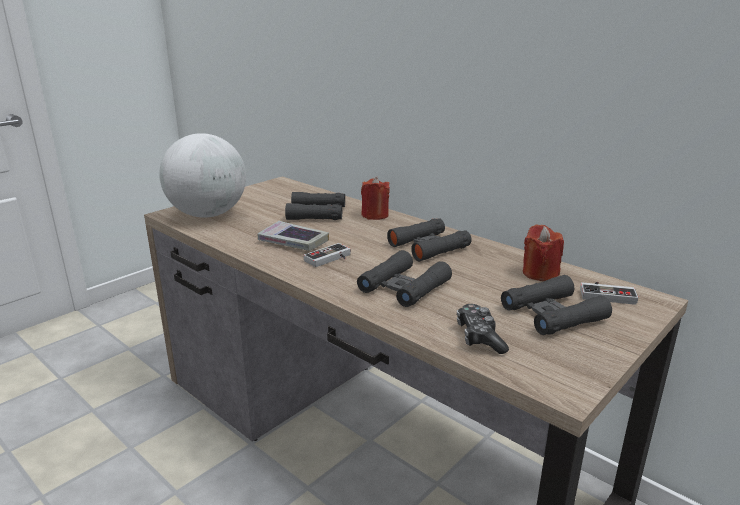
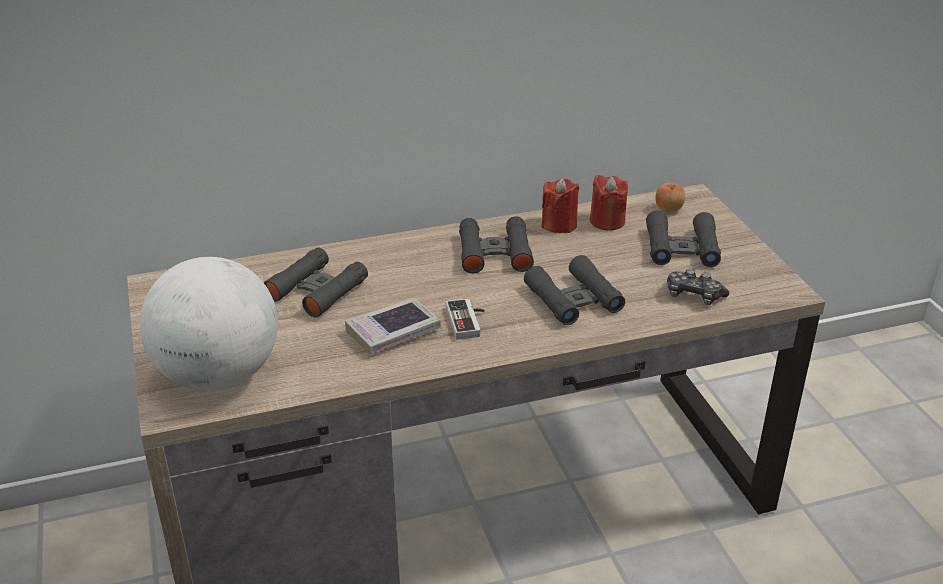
camera: 60 degrees left, 10 degrees up
red candle [361,177,390,220] -> red candle moved to [542,178,580,233]
game controller [580,282,638,305] -> apple [655,183,685,213]

